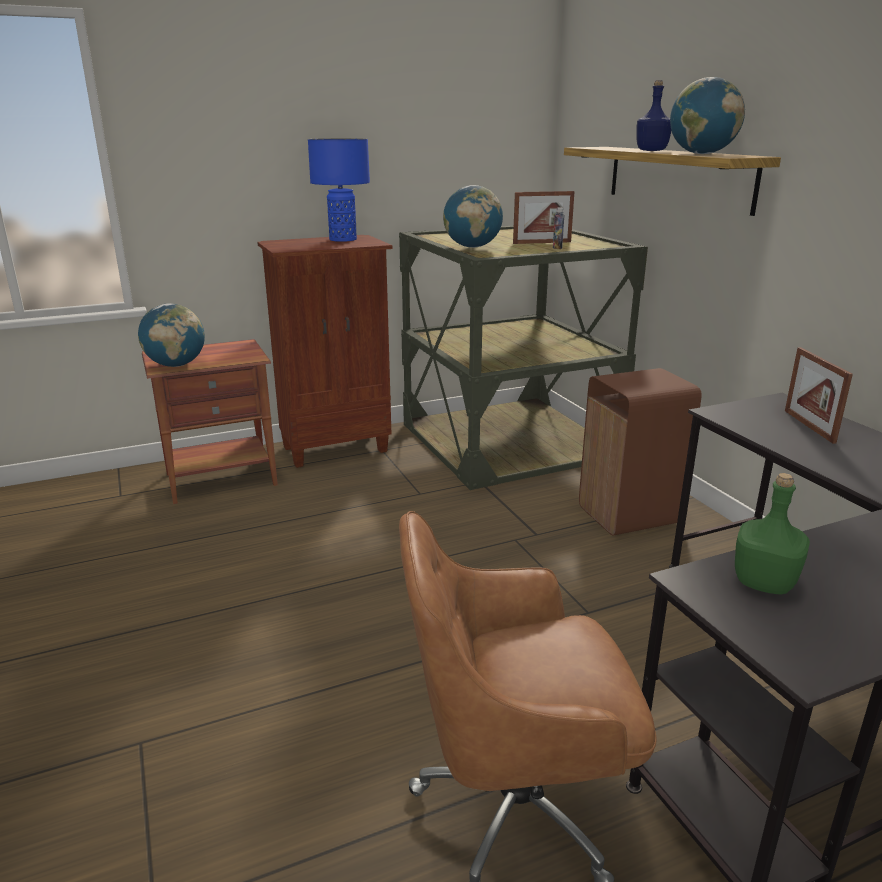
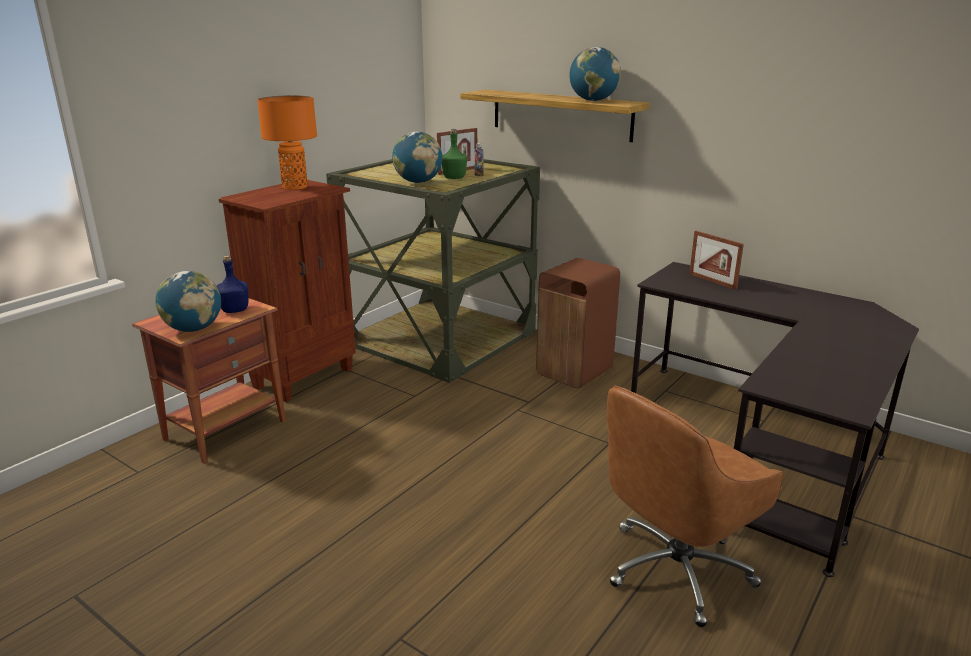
camera: 30 degrees left, 0 degrees up
blue table lamp [308,138,370,242] -> orange table lamp [257,95,317,190]
blue bottle [636,80,671,151] -> blue bottle moved to [217,255,249,313]
green bottle [735,473,810,595] -> green bottle moved to [442,129,467,179]

